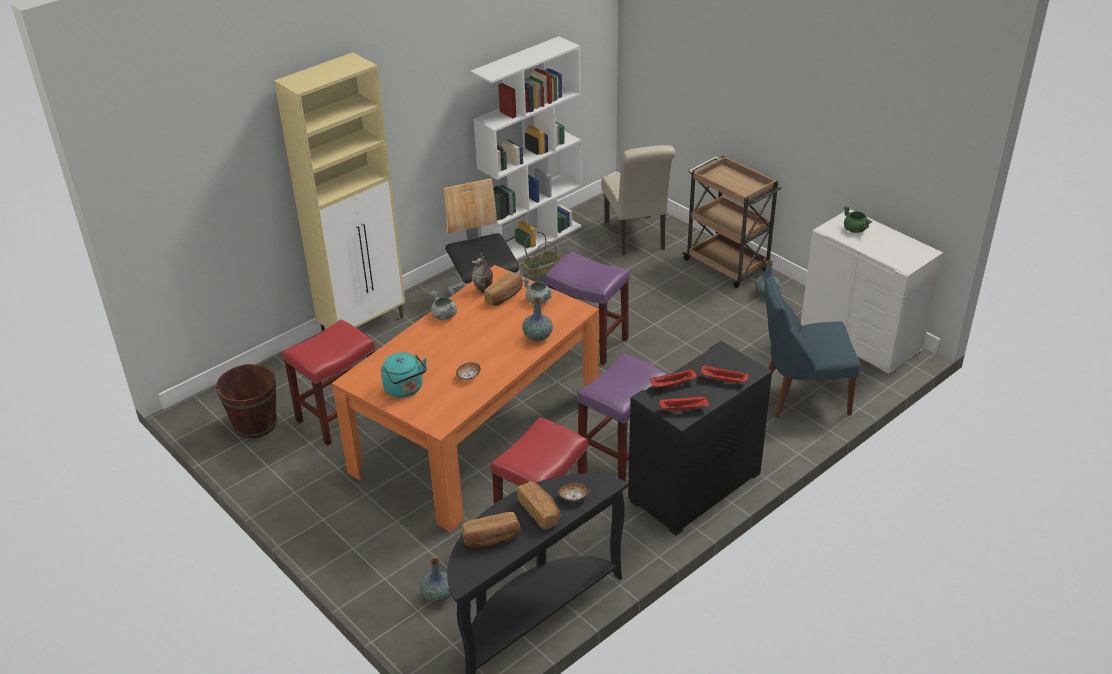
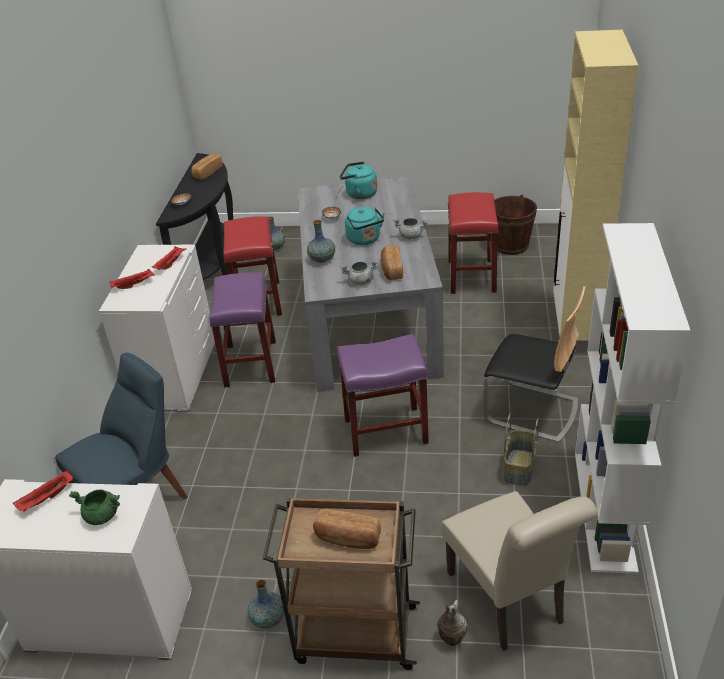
camera: 140 degrees right, 0 degrees up
orange dining table [332,265,599,532] -> grey dining table [298,177,444,392]
vase [472,253,493,294] -> vase moved to [437,600,467,646]
bread [517,481,561,530] -> bread moved to [313,509,381,549]
beige chair [601,145,675,255] -> beige chair turned 150 degrees counterclockwise [441,491,598,651]
black dresser [628,341,772,536] -> white dresser [99,245,215,413]
red tray [659,395,710,412] -> red tray moved to [13,470,73,512]
none -> turquoise kettle [345,207,385,245]

